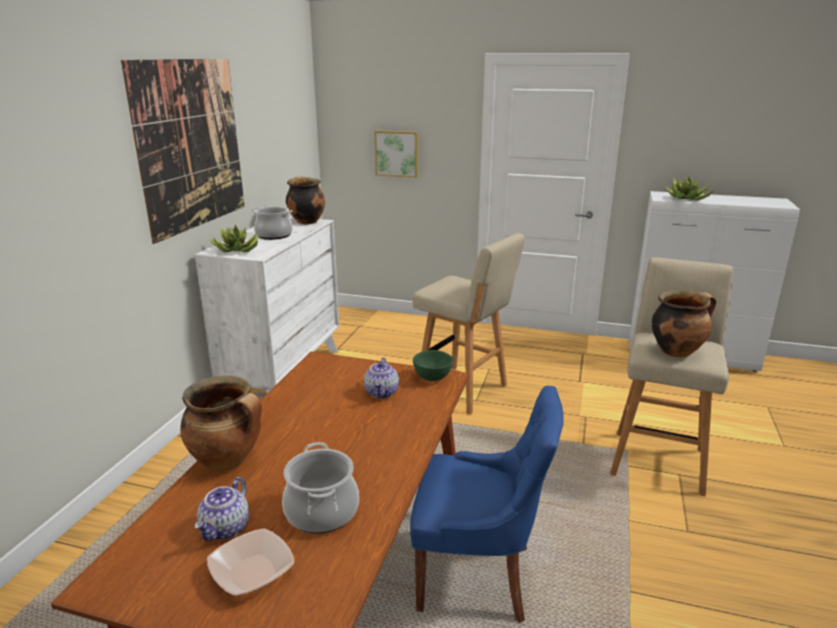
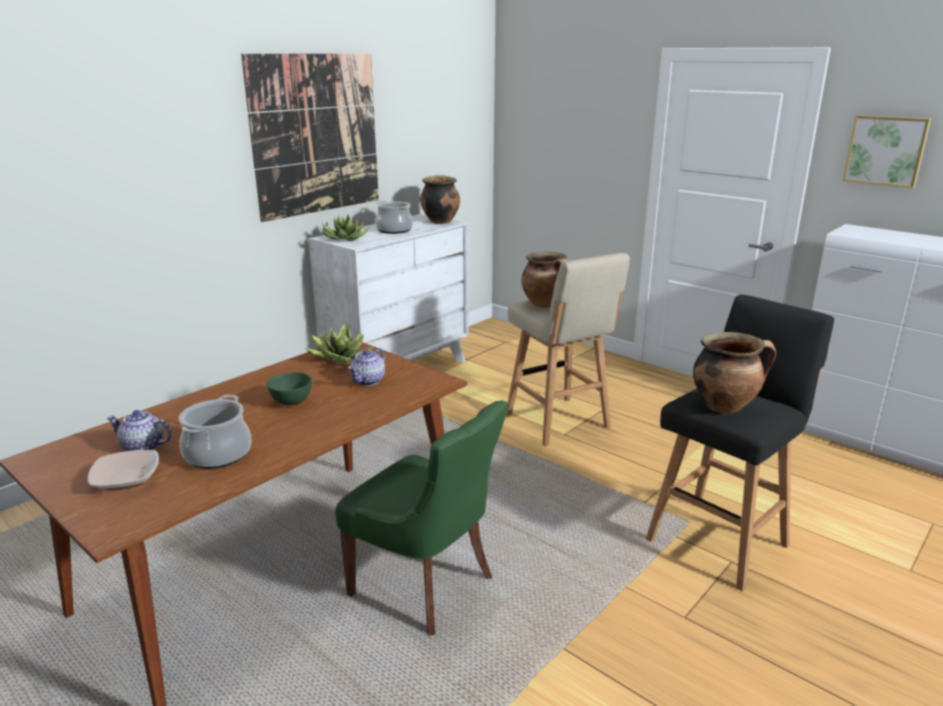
camera: 25 degrees right, 0 degrees up
cooking pot [180,376,262,471] -> cooking pot moved to [521,252,569,308]
teapot [195,477,249,541] -> teapot turned 60 degrees clockwise [107,410,172,451]
picture [375,130,418,178] -> picture moved to [843,115,931,188]
blue chair [410,386,564,623] -> green chair [335,401,509,636]
green bowl [413,350,453,381] -> green bowl moved to [267,372,312,405]
beige stool [610,257,733,496] -> black stool [646,294,834,591]
potted plant [665,176,713,201] -> potted plant moved to [304,324,374,364]

